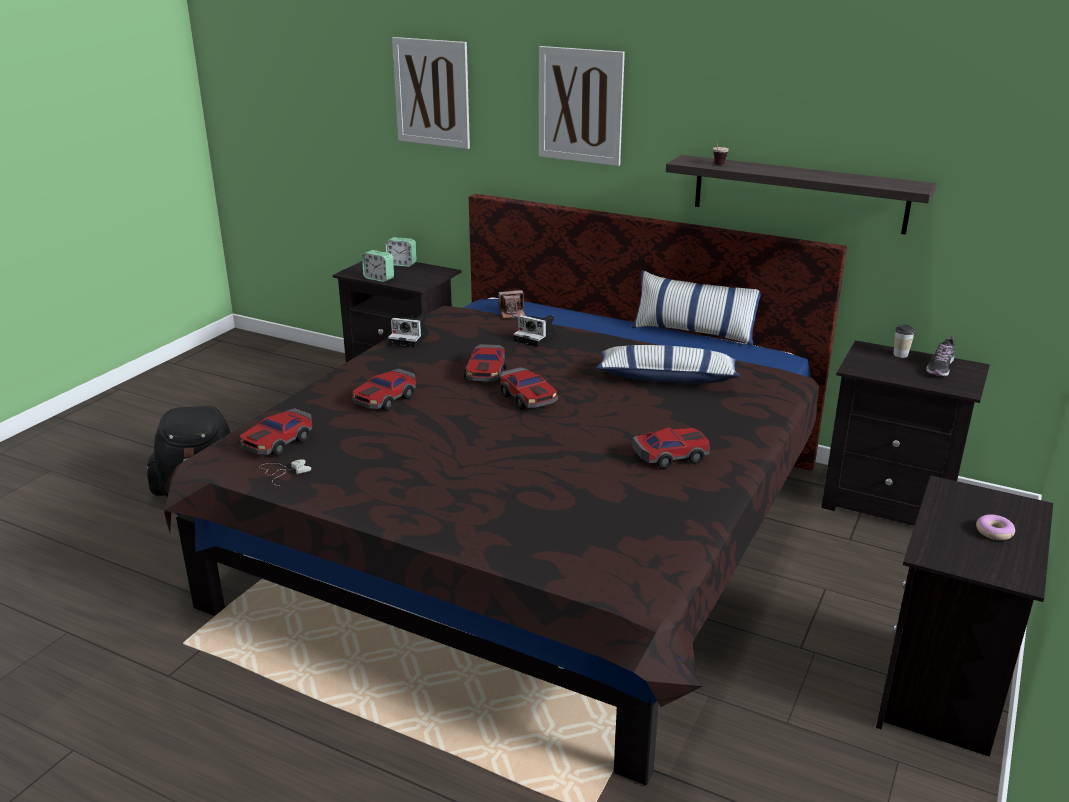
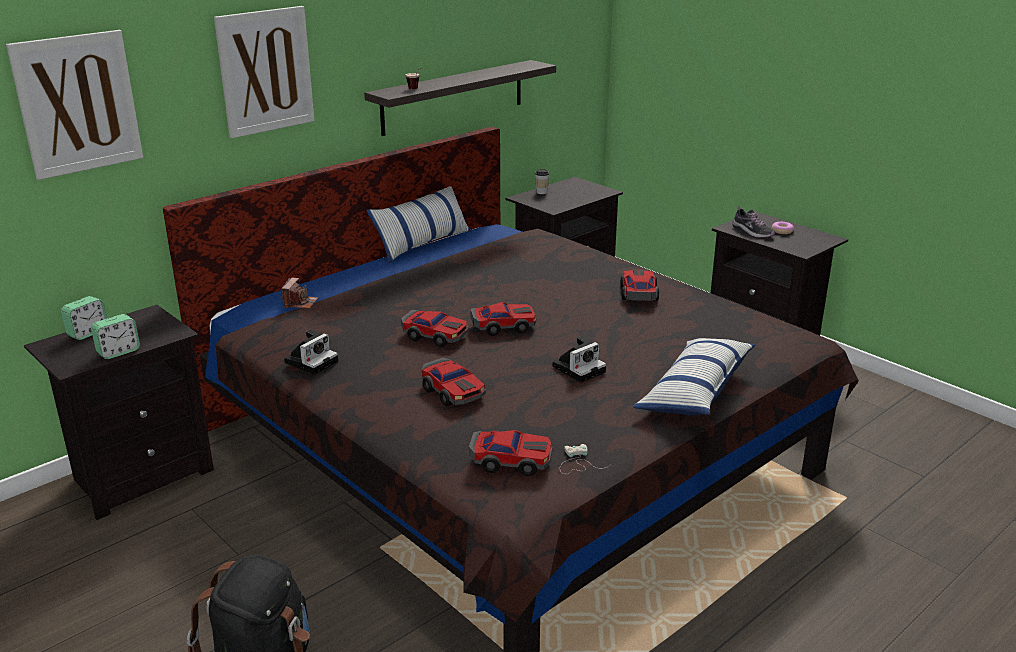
camera: 70 degrees left, 0 degrees up
toy car [240,408,312,456] -> toy car turned 45 degrees counterclockwise [469,430,552,476]
camera [513,315,557,347] -> camera moved to [552,336,606,383]
pillow [596,345,740,384] -> pillow moved to [633,338,756,416]
shoe [926,335,955,376] -> shoe moved to [732,206,775,238]

